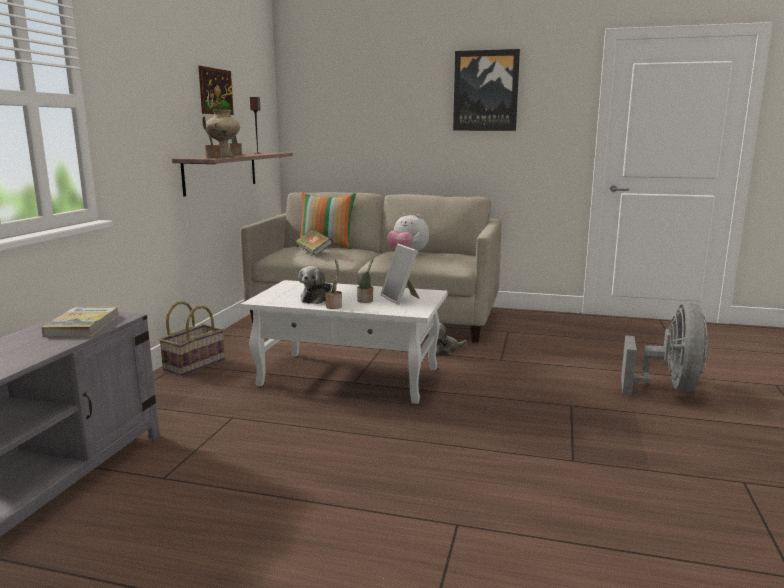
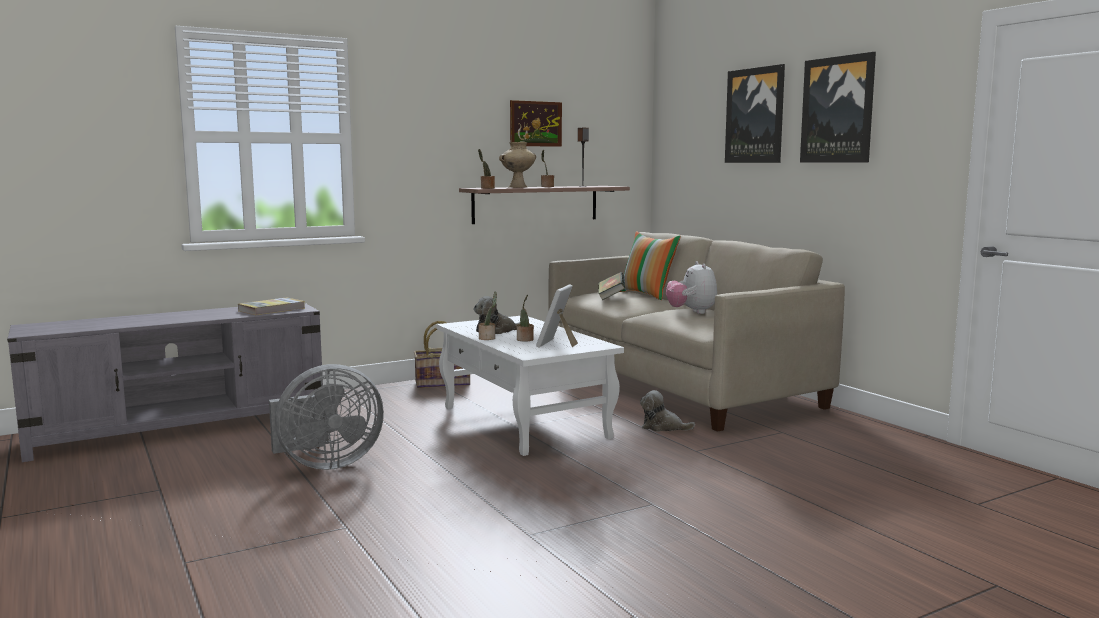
camera: 45 degrees right, 5 degrees down
grey fan [621,303,708,395] -> grey fan moved to [269,364,384,470]
none -> picture [725,64,785,163]

